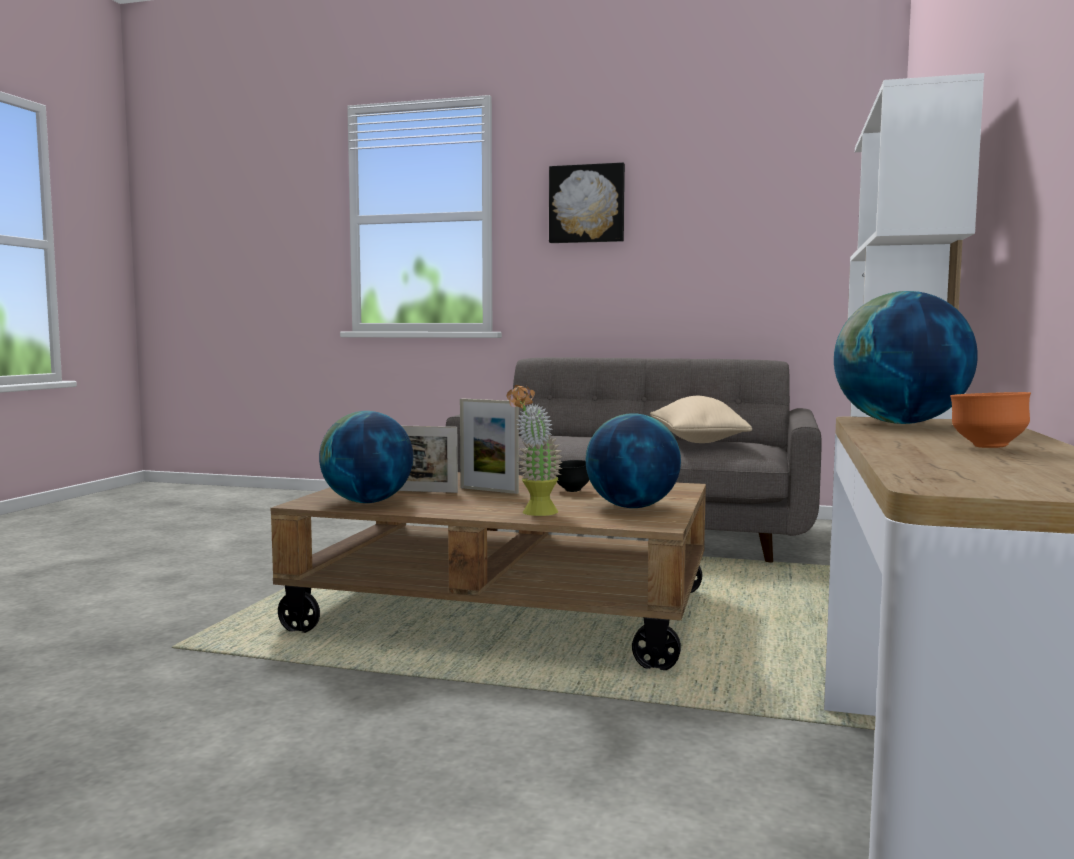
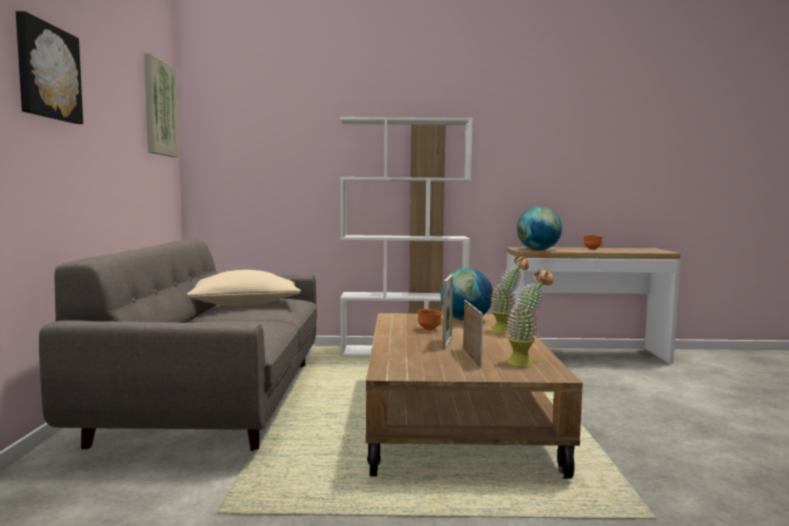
camera: 105 degrees left, 0 degrees up
globe [319,411,413,503] -> potted plant [505,269,553,367]
black bowl [556,460,589,492] -> orange bowl [418,309,442,330]
none -> picture [144,53,179,157]

